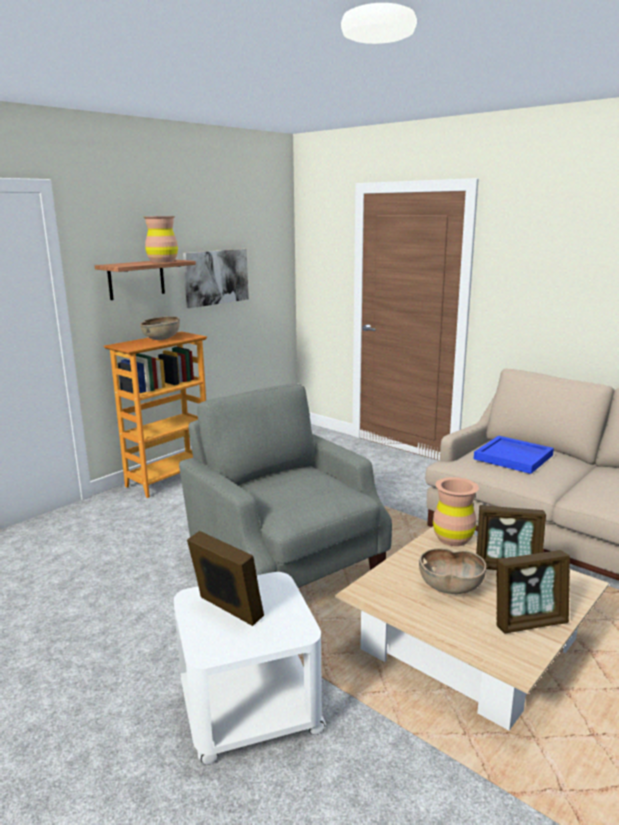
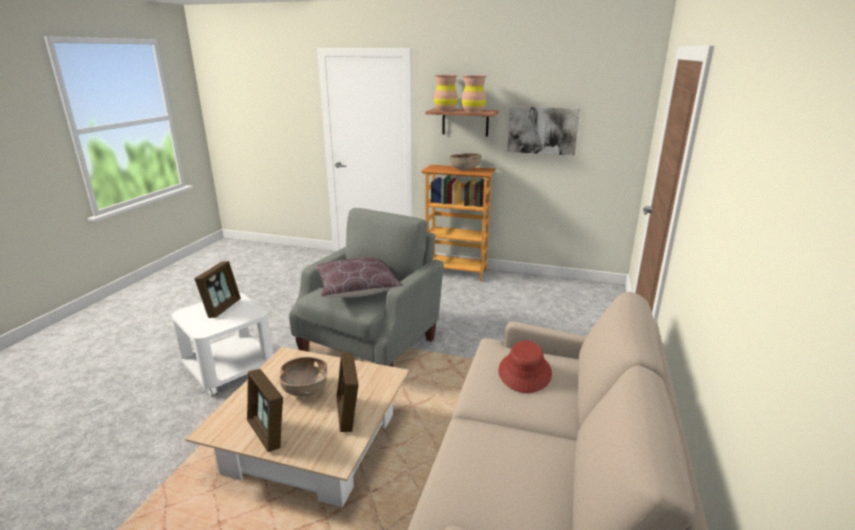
camera: 65 degrees right, 5 degrees up
brown vase [433,477,479,546] -> brown vase moved to [434,75,458,111]
blue tray [474,436,554,474] -> red hat [499,340,552,393]
none -> brown pillow [315,257,403,297]

